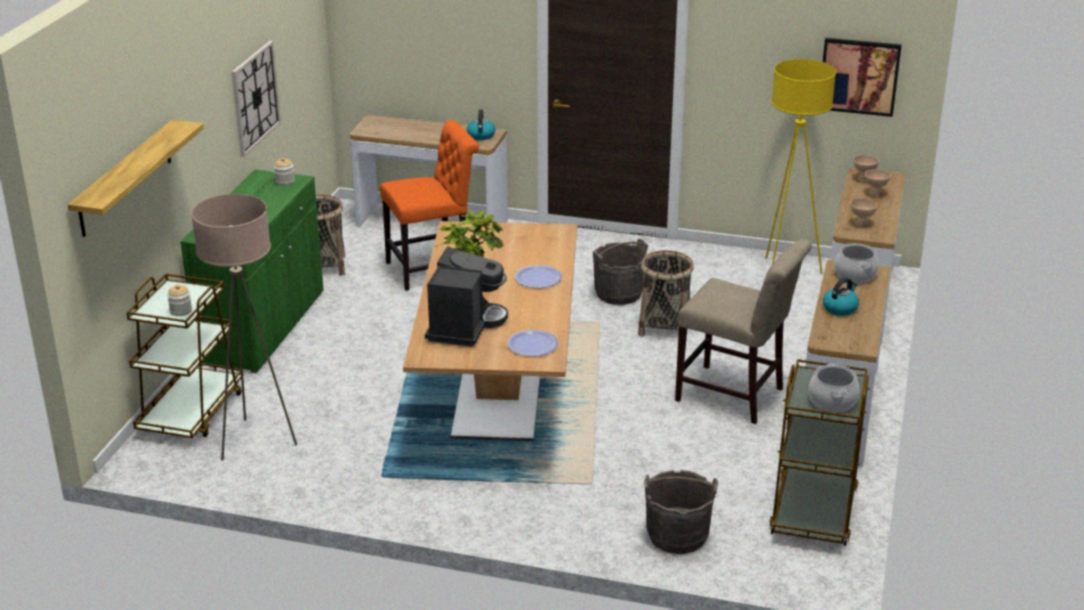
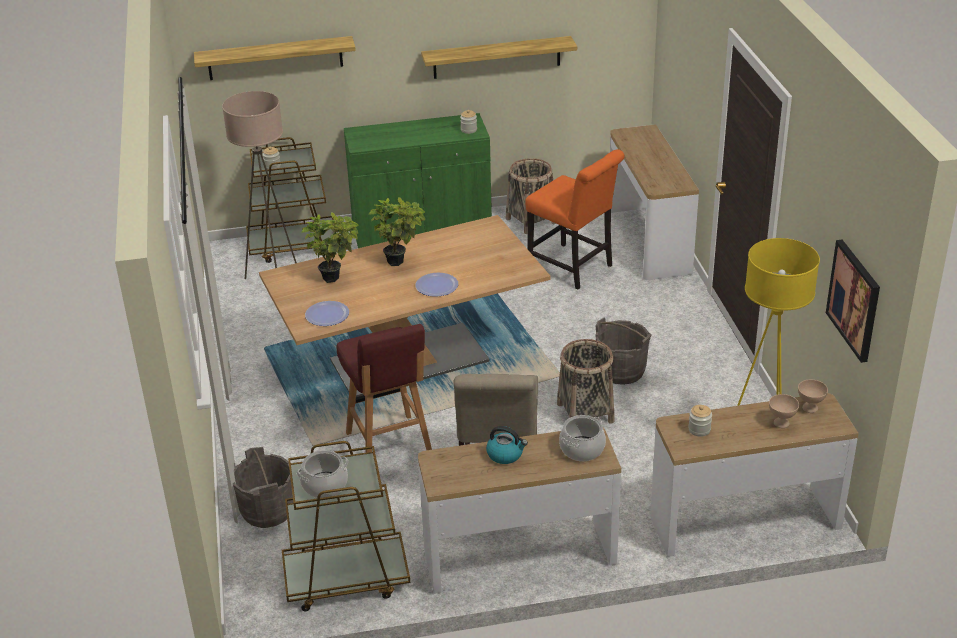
camera: 65 degrees right, 5 degrees up
wall clock [232,41,281,157] -> shelf [421,36,577,79]
coffee machine [425,246,508,347] -> potted plant [302,212,359,283]
kettle [467,109,495,140] -> none
beige bowl [851,198,878,228] -> jar [688,405,712,437]
none -> red stool [336,324,432,452]

